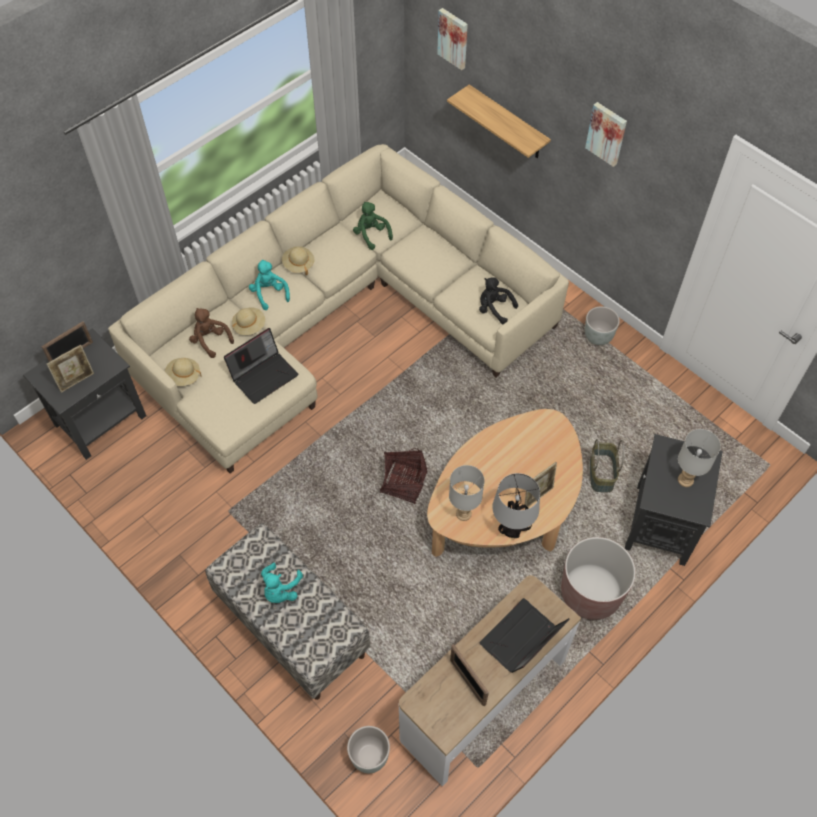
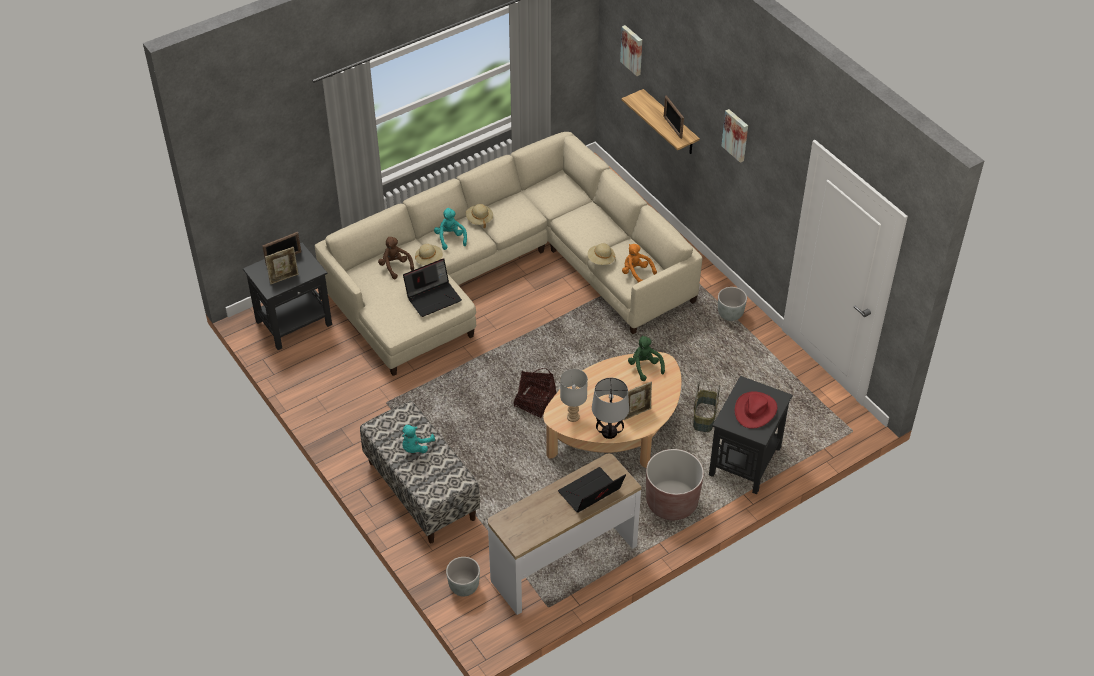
camera: 10 degrees right, 10 degrees down
beige hat [165,358,201,386] -> beige hat moved to [588,243,615,265]
green plush toy [353,201,393,250] -> green plush toy moved to [628,335,665,381]
picture frame [450,644,489,706] -> picture frame moved to [664,95,684,139]
black plush toy [479,278,518,325] -> orange plush toy [622,244,657,283]
grey table lamp [678,429,721,487] -> red hat [735,391,777,429]

